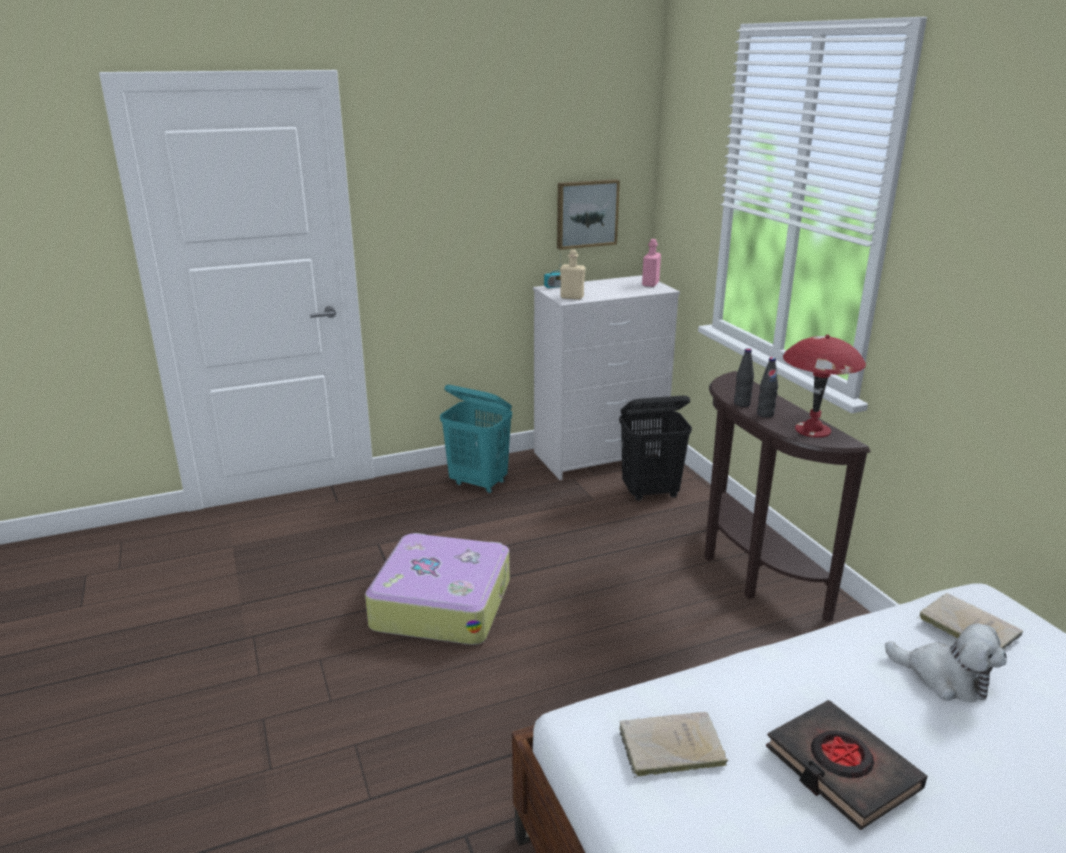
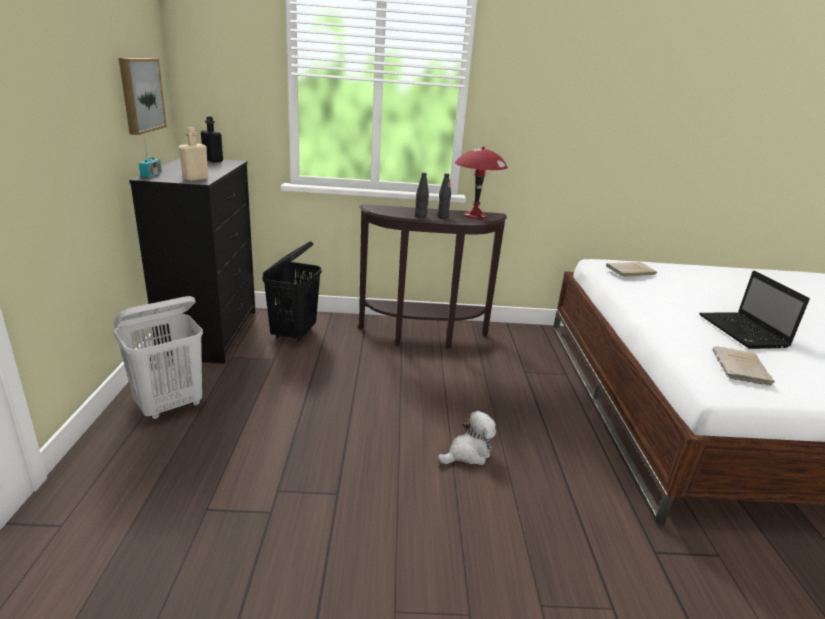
camera: 70 degrees left, 0 degrees up
suitcase [365,533,510,645] -> none
turquoise laundry basket [440,385,512,494] -> white laundry basket [113,296,203,420]
white dresser [533,275,680,480] -> black dresser [129,158,255,363]
pink bottle [642,239,661,287] -> black bottle [201,116,223,162]
black book [766,700,927,830] -> laptop [699,271,810,349]
plush toy [885,624,1007,702] -> plush toy moved to [437,411,496,465]

